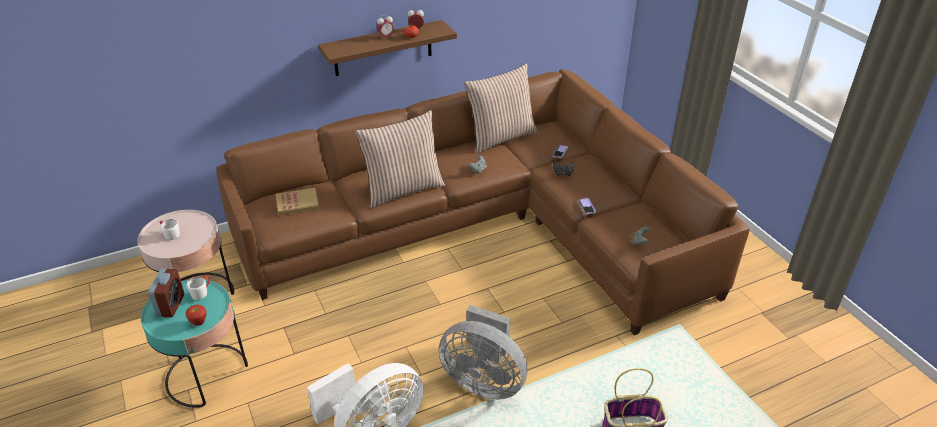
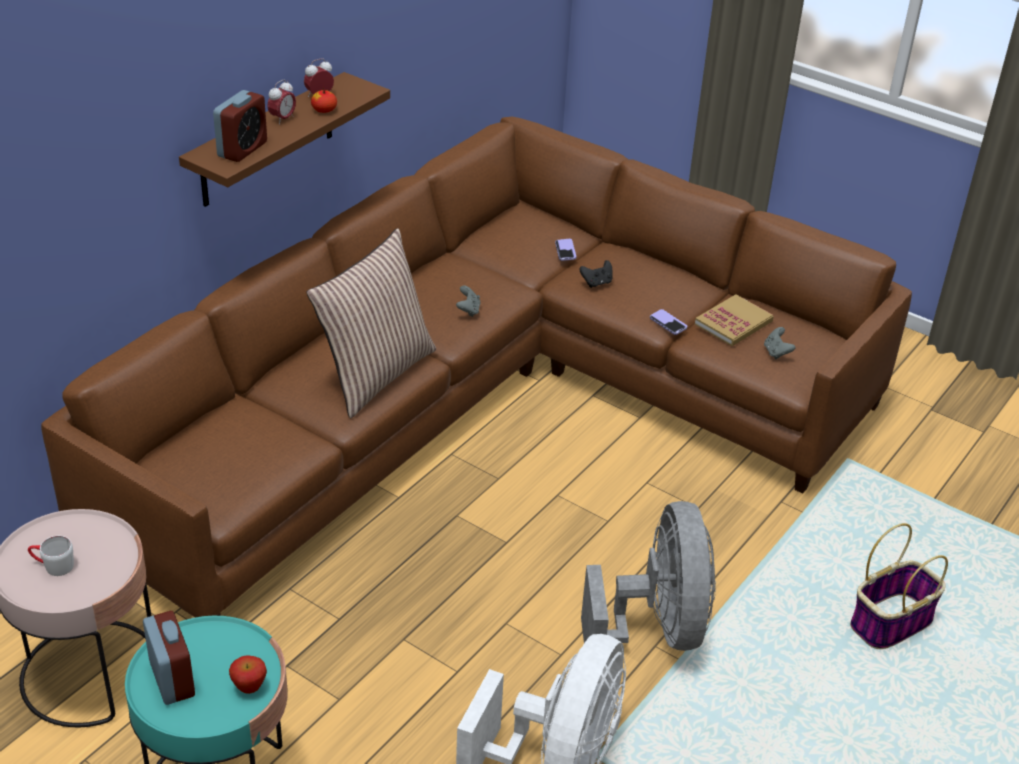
camera: 30 degrees left, 0 degrees up
white mug [187,275,210,300] -> none
book [275,188,319,215] -> book moved to [695,294,774,346]
grey fan [438,305,527,399] -> grey fan turned 90 degrees counterclockwise [581,501,716,651]
pillow [464,63,538,154] -> none
none -> alarm clock [213,90,267,162]

